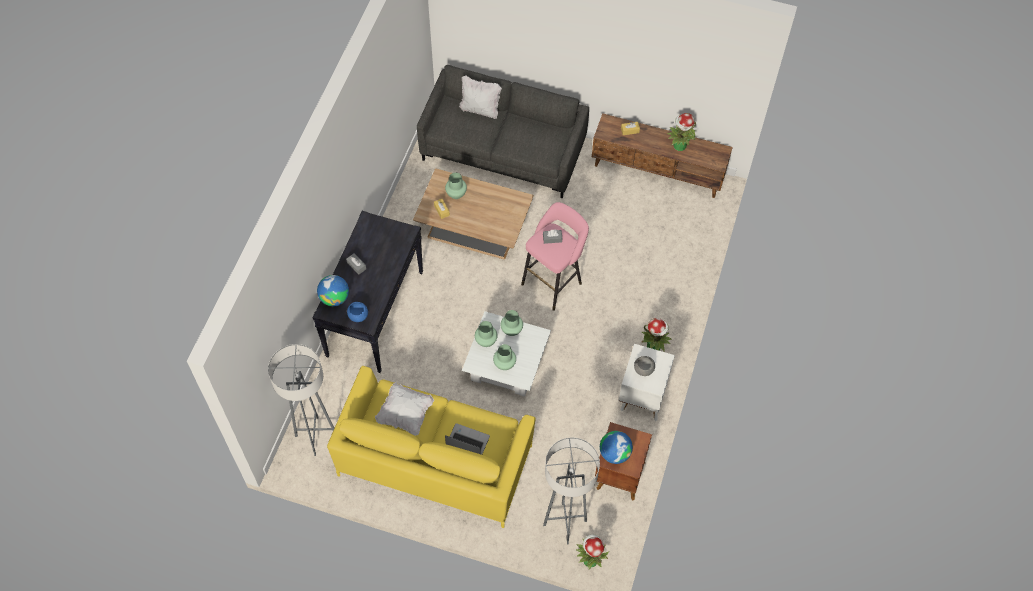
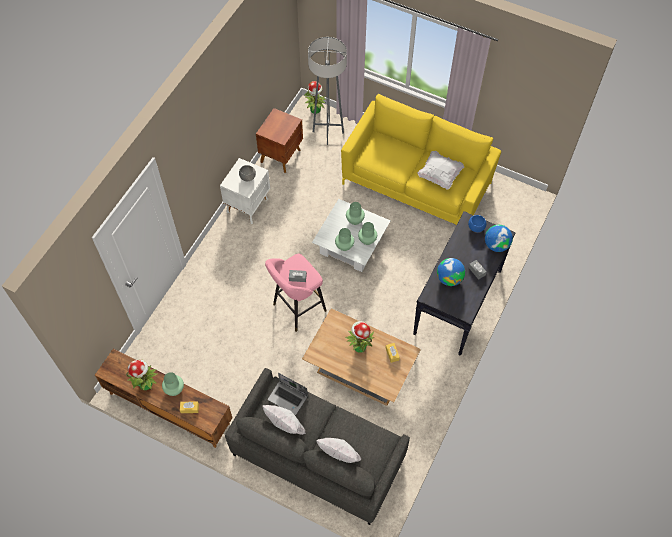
camera: 170 degrees left, 0 degrees up
grey floor lamp [268,344,334,456] -> none
green vase [445,173,467,199] -> green vase moved to [162,372,184,396]
laptop [445,423,490,455] -> laptop moved to [268,373,308,415]
globe [600,431,633,464] -> globe moved to [437,258,465,286]
potted plant [641,318,672,351] -> potted plant moved to [345,321,374,353]
none -> white pillow [262,405,306,435]

